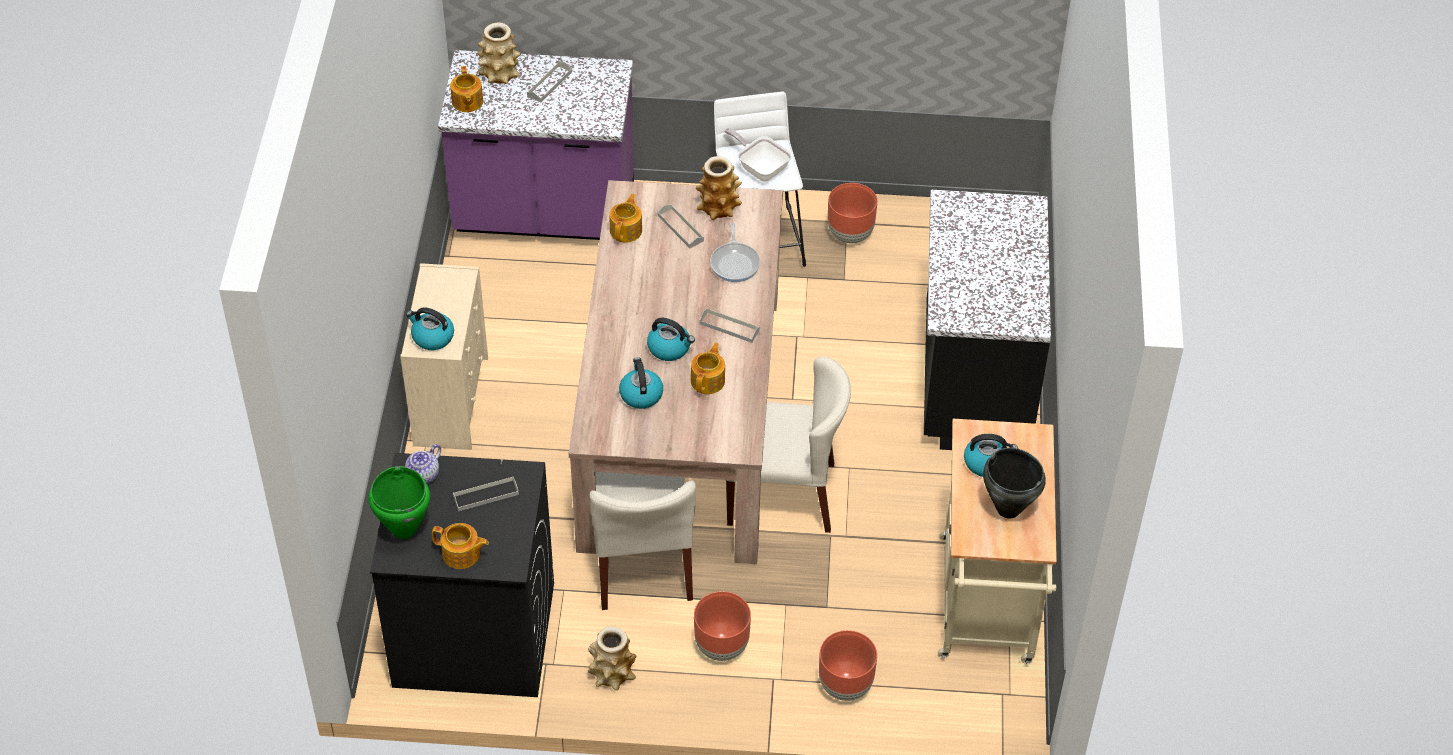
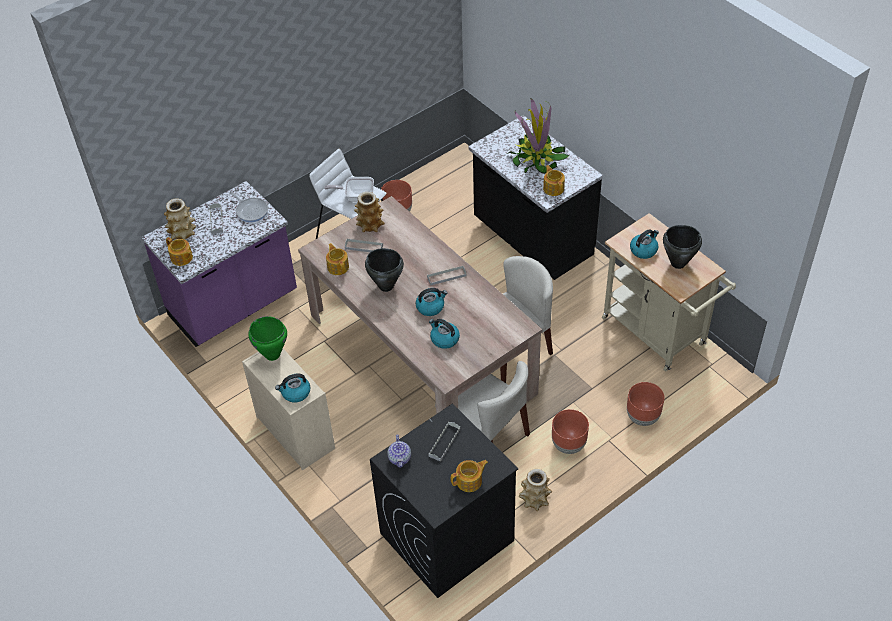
camera: 40 degrees left, 0 degrees up
green cooking pot [368,466,430,539] -> green cooking pot moved to [249,316,287,361]
teapot [691,343,725,394] -> teapot moved to [543,165,565,196]
frying pan [710,223,760,282] -> frying pan moved to [230,192,268,222]
none -> black cooking pot [365,248,404,292]
none -> potted plant [507,98,569,174]

